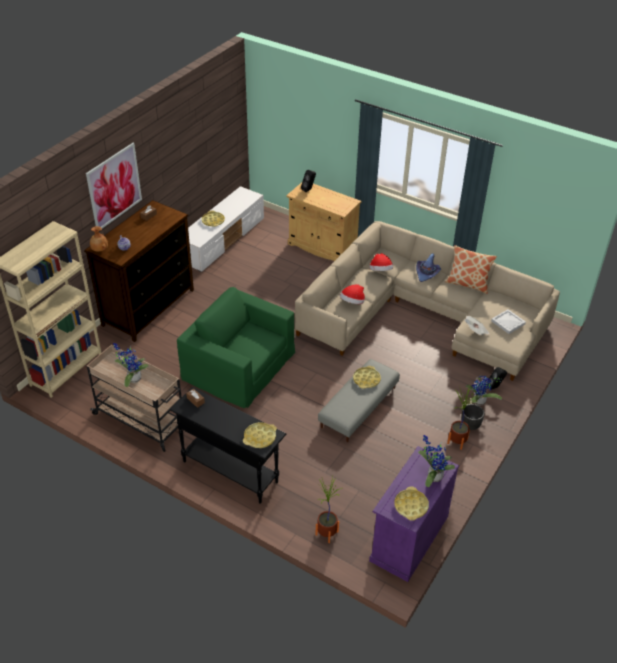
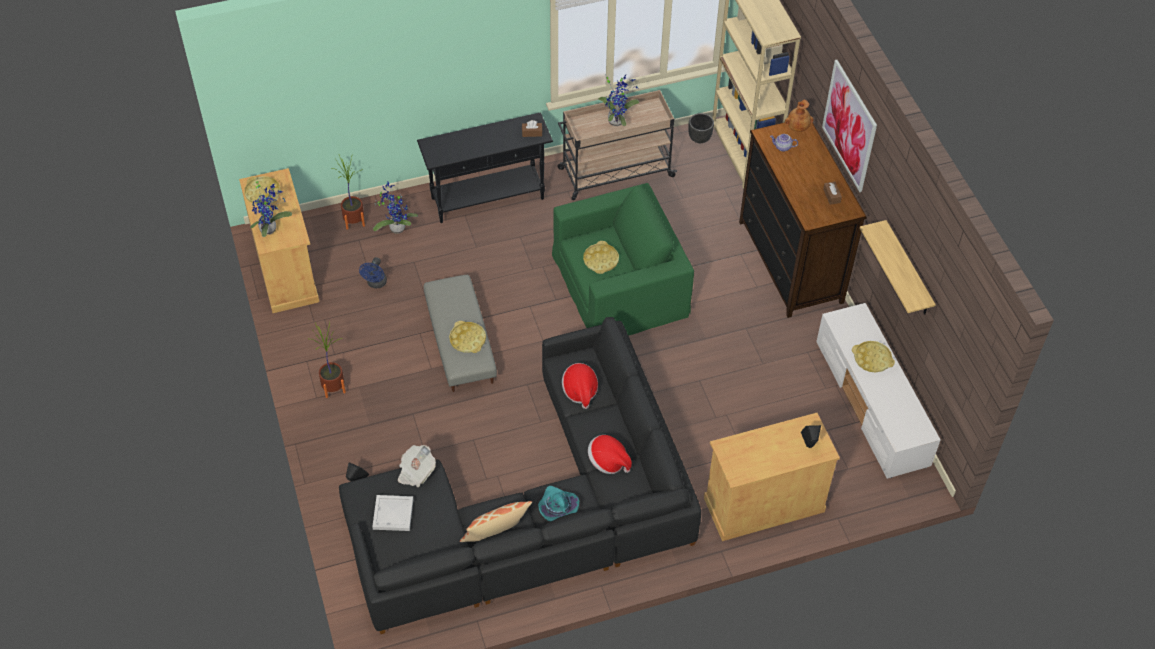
camera: 130 degrees right, 10 degrees up
yellow tray [243,422,277,448] -> yellow tray moved to [583,241,619,274]
beige sofa [295,221,560,381] -> black sofa [339,317,701,634]
purple cabinet [369,446,459,582] -> beige cabinet [239,168,319,313]
purple hat [416,253,441,282] -> turquoise hat [538,486,579,522]
black planter [461,404,484,430] -> black planter moved to [688,113,714,143]
potted plant [466,375,502,405] -> potted plant moved to [373,182,418,234]
none -> blue fan [359,257,387,288]
none -> shelf [860,220,936,315]

